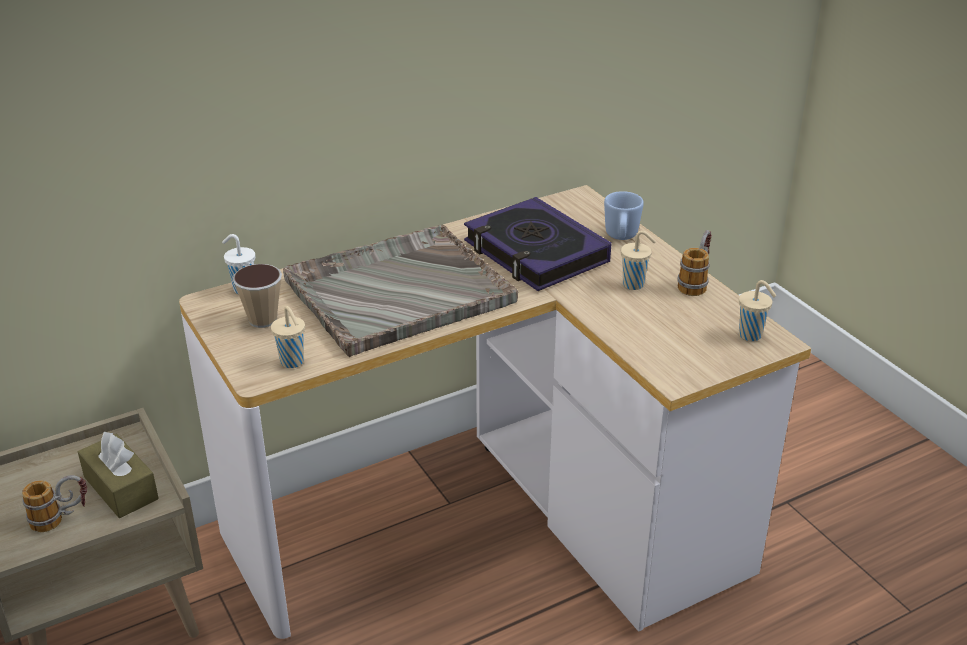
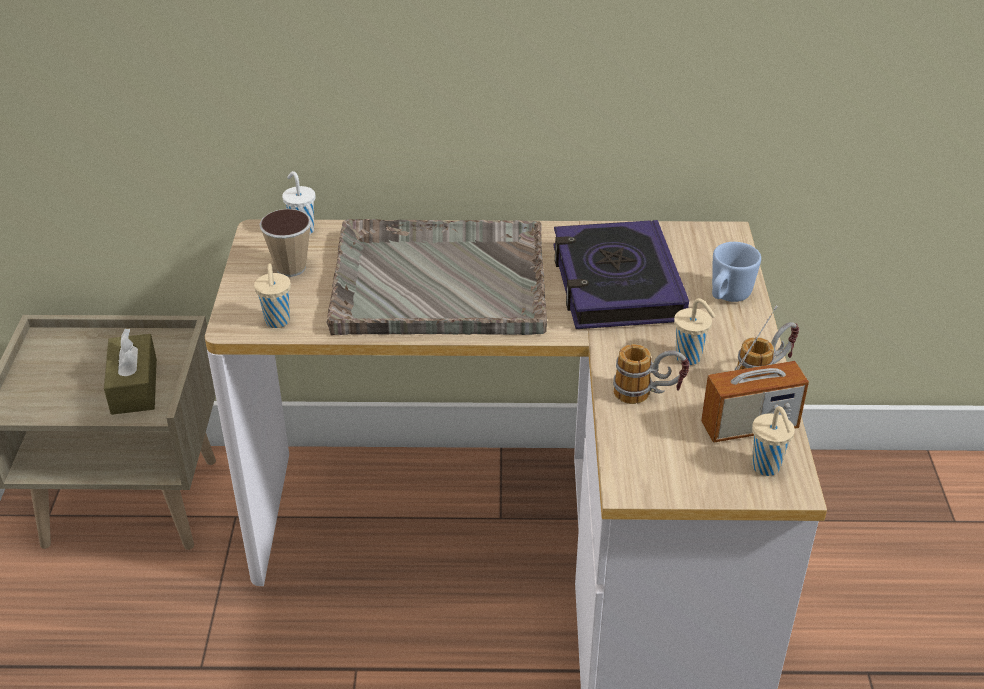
camera: 30 degrees right, 5 degrees up
mug [22,475,87,532] -> mug moved to [613,344,690,404]
none -> radio [701,306,809,443]

